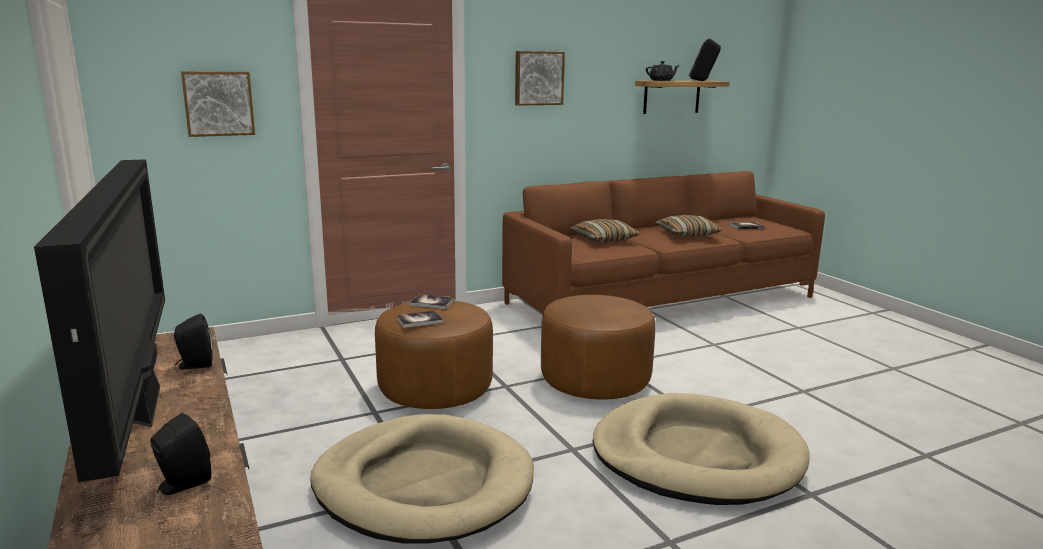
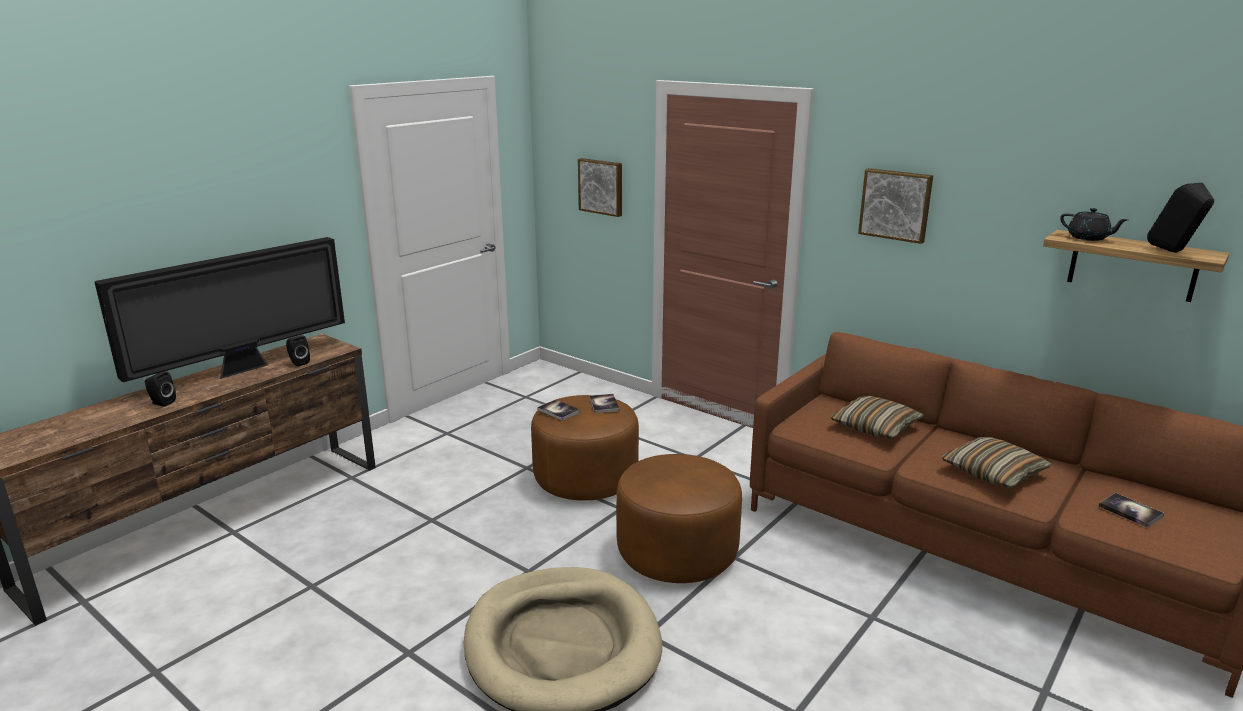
camera: 65 degrees right, 5 degrees up
beige dog bed [310,414,534,544] -> none

